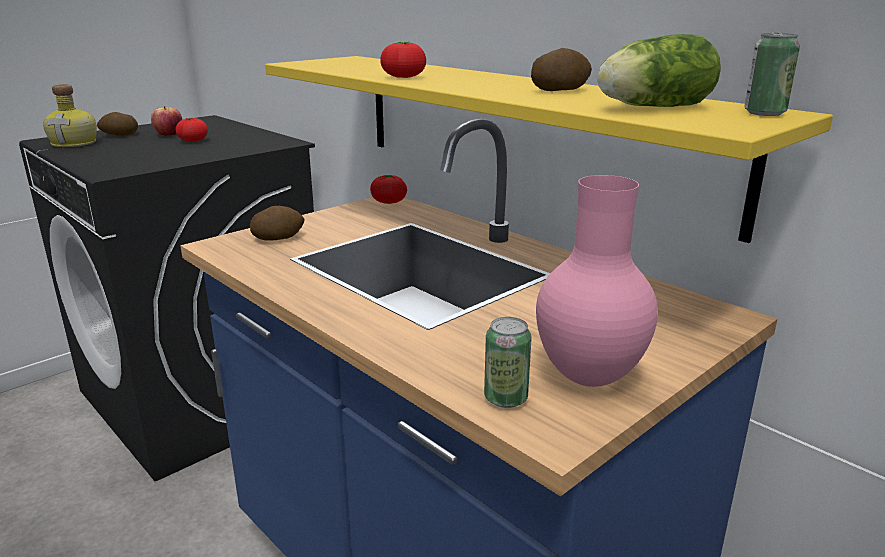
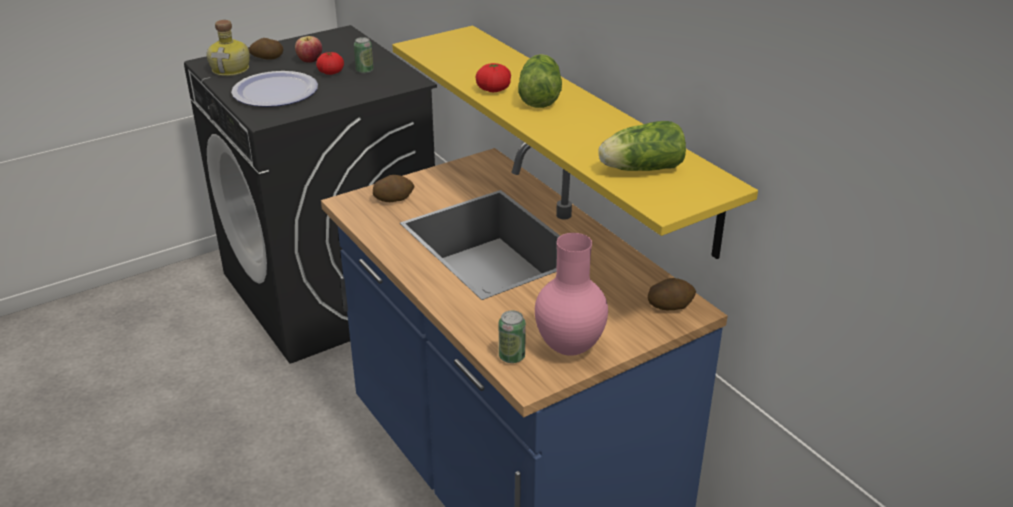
camera: 10 degrees right, 10 degrees up
tomato [370,174,407,204] -> none
potato [531,48,592,91] -> potato moved to [648,278,696,311]
can [744,32,800,116] -> can moved to [354,37,373,74]
none -> plate [231,71,318,107]
none -> lettuce [518,54,562,108]

